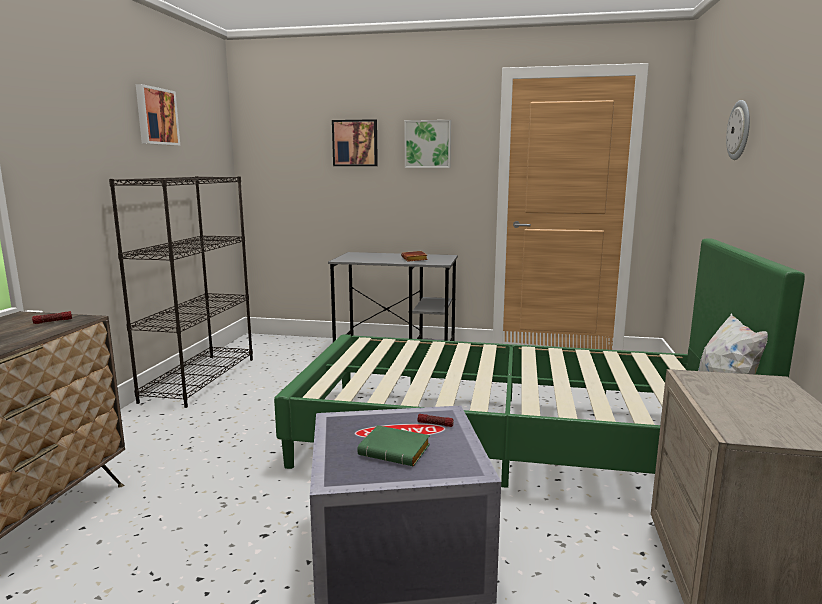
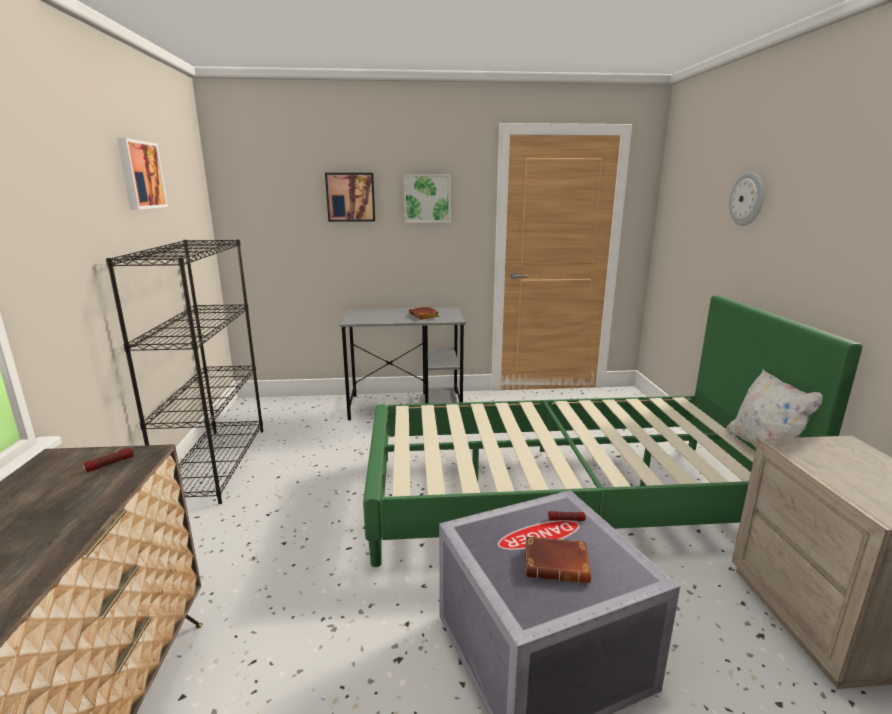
camera: 15 degrees left, 5 degrees up
green book [357,425,430,466] -> brown book [525,537,591,583]

